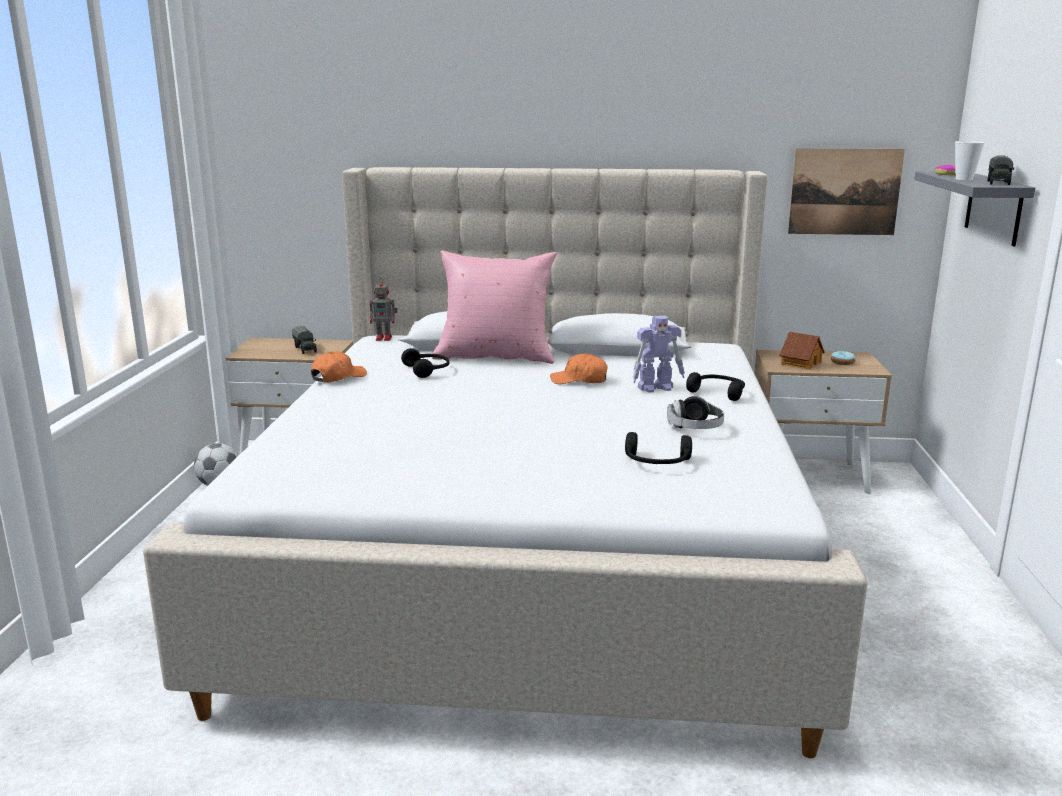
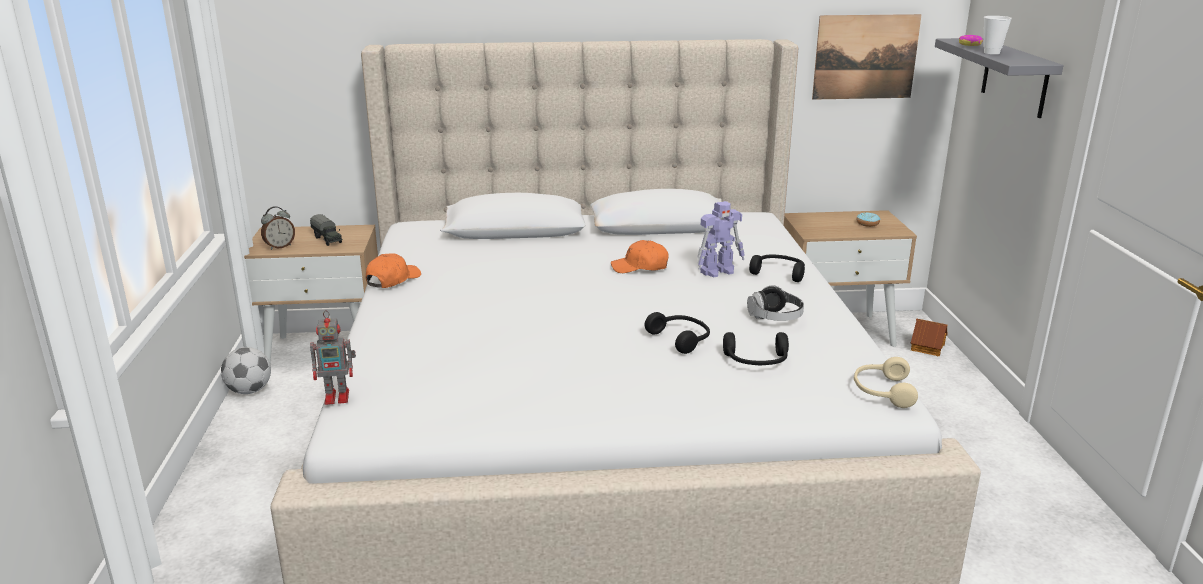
camera: 10 degrees left, 5 degrees up
toy robot [370,278,397,341] -> toy robot moved to [310,310,356,405]
black headphones [401,348,449,378] -> black headphones moved to [645,312,710,354]
pink pillow [432,250,557,364] -> none
toy house [779,332,825,370] -> toy house moved to [911,318,948,356]
toy truck [987,155,1014,185] -> none
none -> alarm clock [261,206,295,250]
none -> beige headphones [854,357,918,408]

